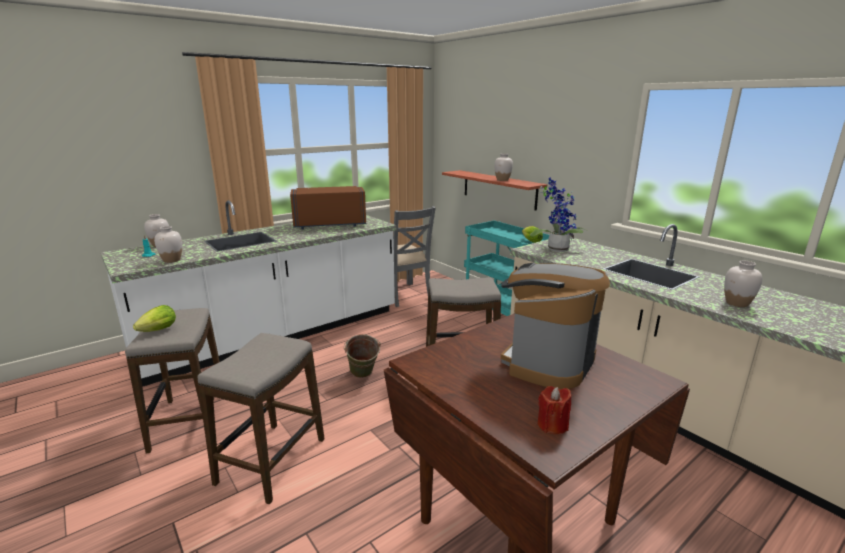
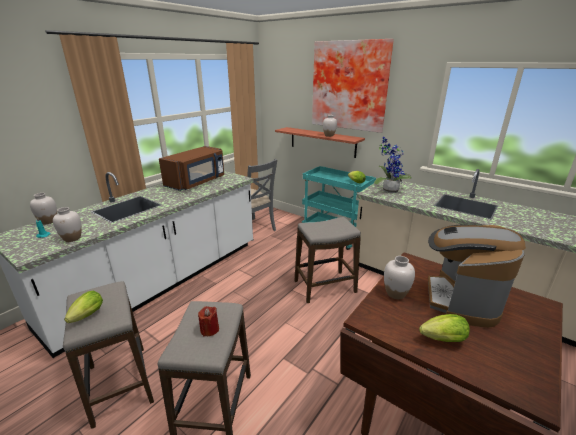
camera: 15 degrees left, 5 degrees up
brown microwave [290,186,366,229] -> brown microwave turned 150 degrees clockwise [159,146,224,191]
green bucket [344,334,381,378] -> none
red candle [538,386,571,434] -> red candle moved to [198,306,219,336]
white vase [724,261,762,307] -> white vase moved to [384,256,415,299]
none -> picture [312,39,394,133]
none -> lettuce [419,314,470,342]

